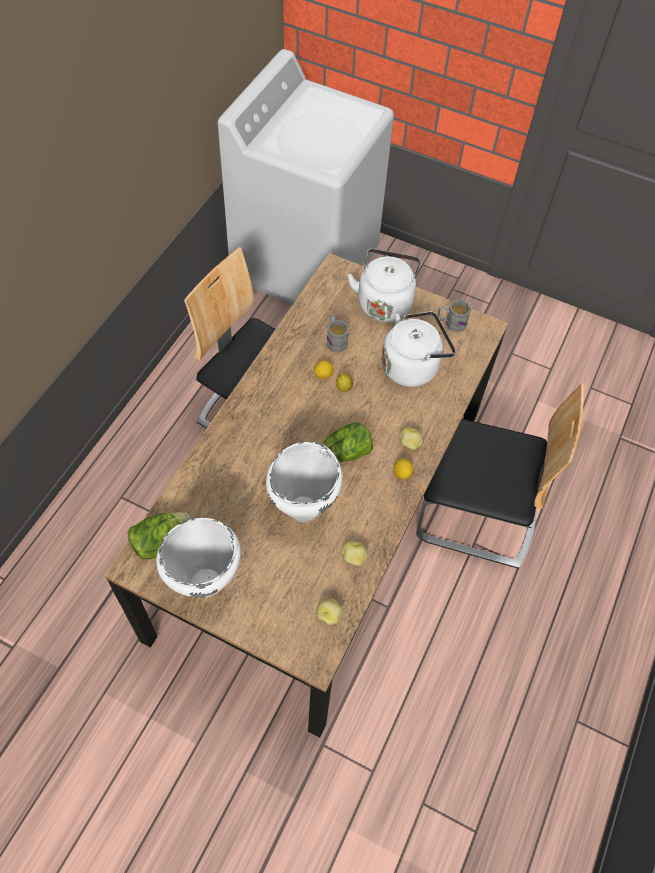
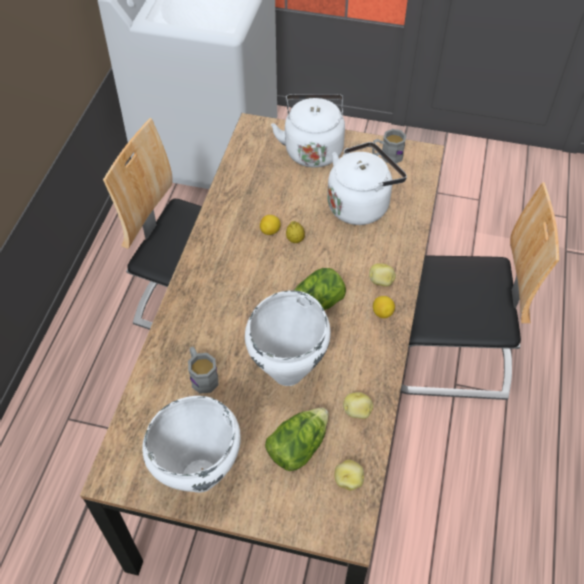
camera: 10 degrees left, 5 degrees down
lettuce [127,512,190,560] -> lettuce moved to [265,407,329,471]
grey mug [326,315,349,353] -> grey mug moved to [188,347,218,394]

